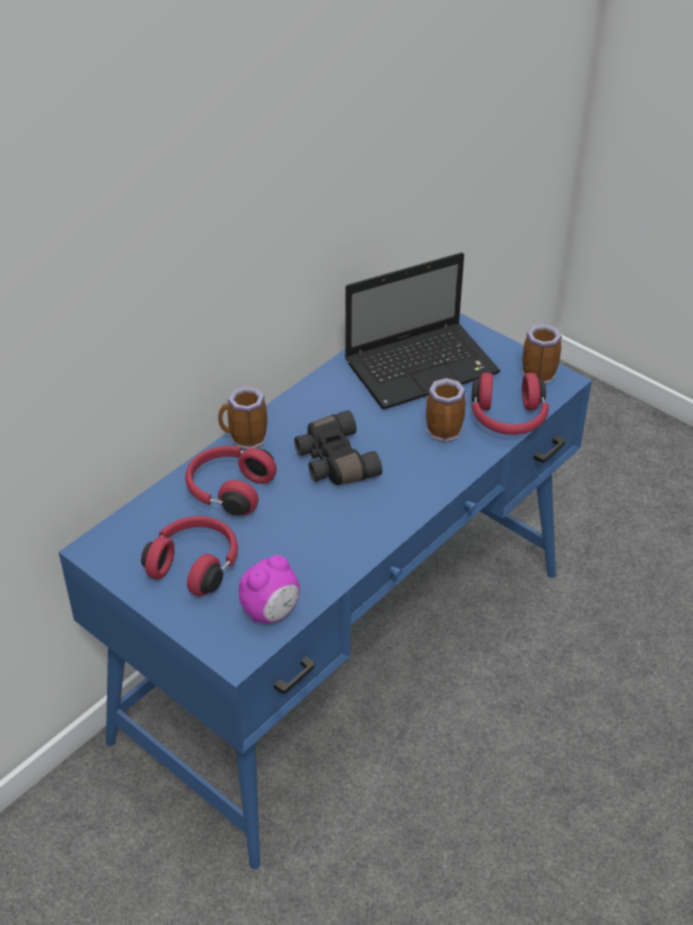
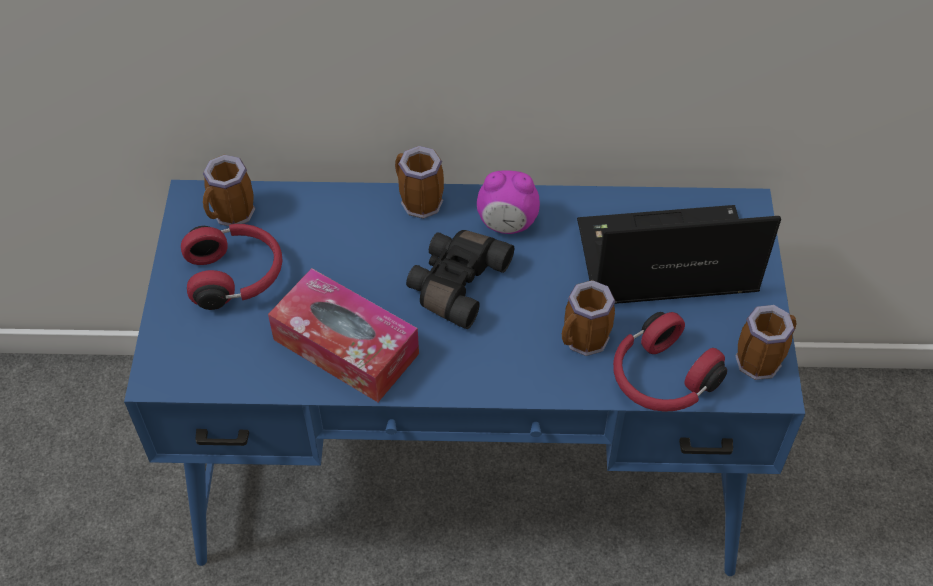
camera: 50 degrees right, 10 degrees up
red headphones [185,446,277,516] -> none
alarm clock [239,555,300,623] -> alarm clock moved to [477,171,540,234]
laptop [345,252,500,409] -> laptop turned 150 degrees clockwise [577,205,781,304]
none -> mug [203,155,255,226]
none -> tissue box [268,268,419,402]

